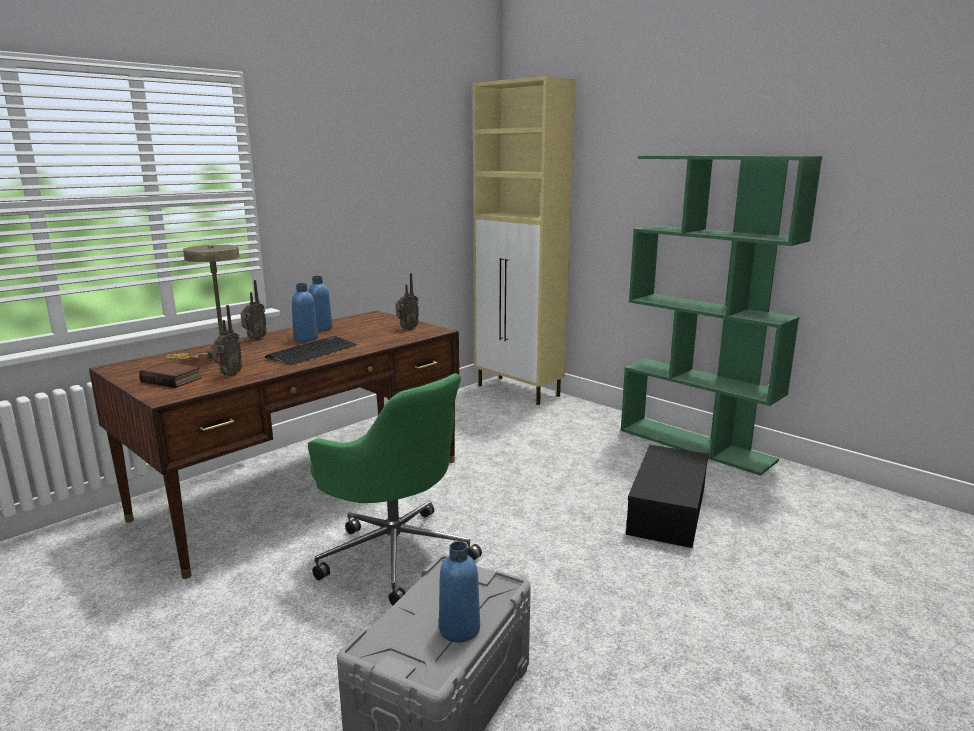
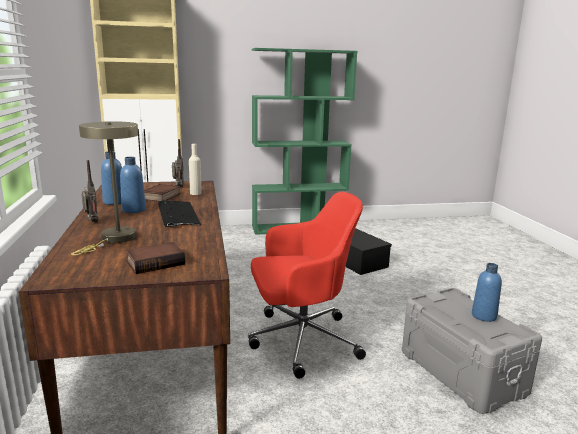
camera: 55 degrees left, 0 degrees up
radio [211,305,242,377] -> none
green office chair [308,373,482,606] -> red office chair [248,192,366,379]
none -> book [144,184,181,202]
none -> beige bottle [189,144,202,195]

